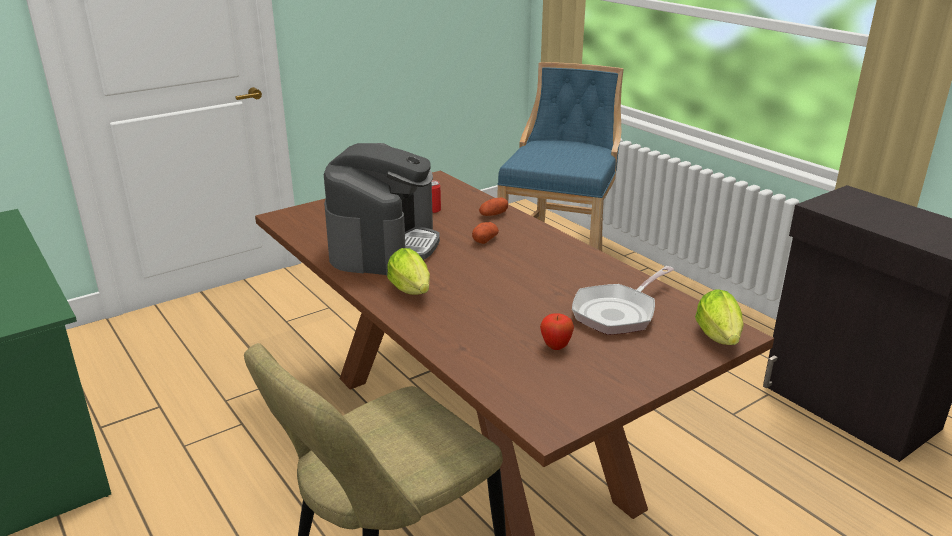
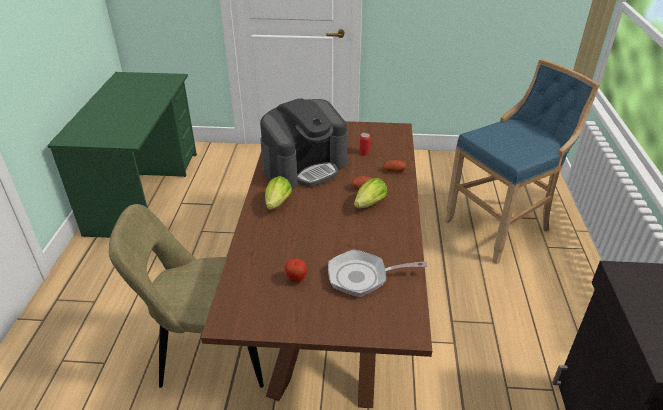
camera: 40 degrees right, 10 degrees up
lettuce [695,289,744,345] -> lettuce moved to [354,178,387,208]

